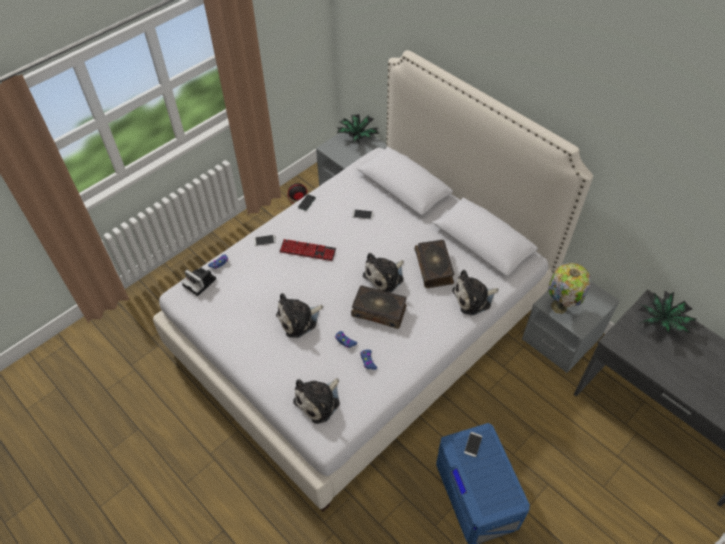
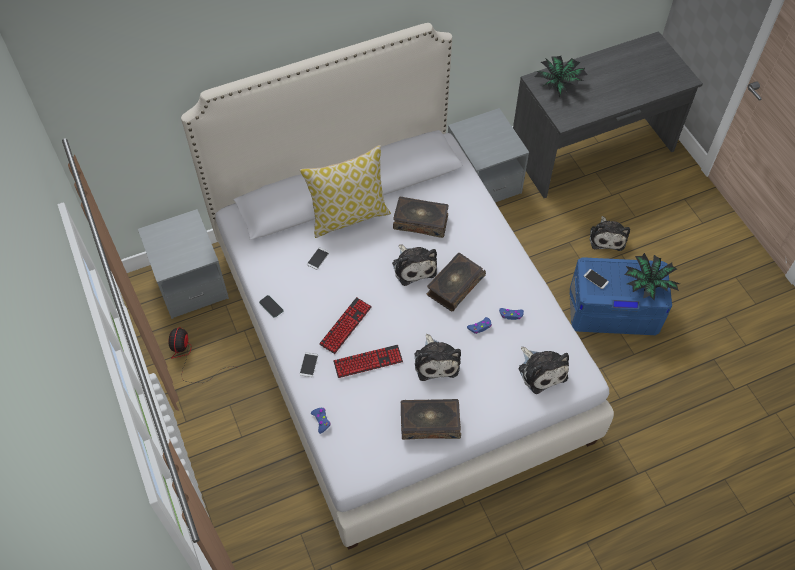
camera: 70 degrees left, 5 degrees up
camera [182,268,216,296] -> none
potted plant [337,114,379,143] -> potted plant moved to [624,253,680,300]
plush toy [452,270,498,315] -> plush toy moved to [590,216,630,251]
table lamp [548,263,591,314] -> none
none -> pillow [300,145,391,238]
none -> keyboard [333,345,403,378]
none -> book [401,399,461,440]

